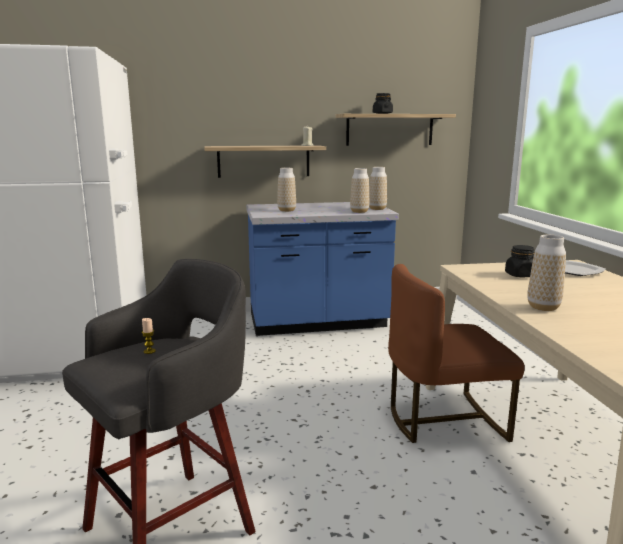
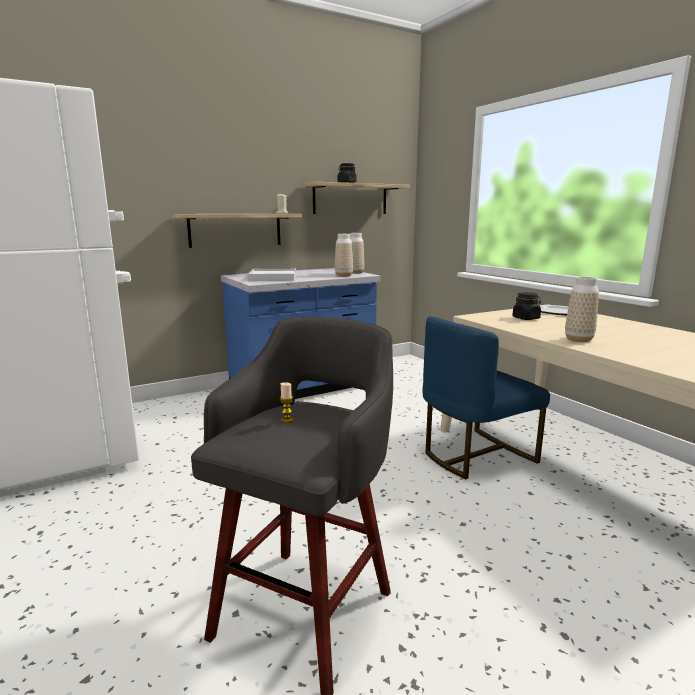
camera: 20 degrees left, 0 degrees up
vase [277,168,296,212] -> white tray [248,269,296,281]
brown chair [388,264,525,443] -> blue chair [423,316,550,479]

